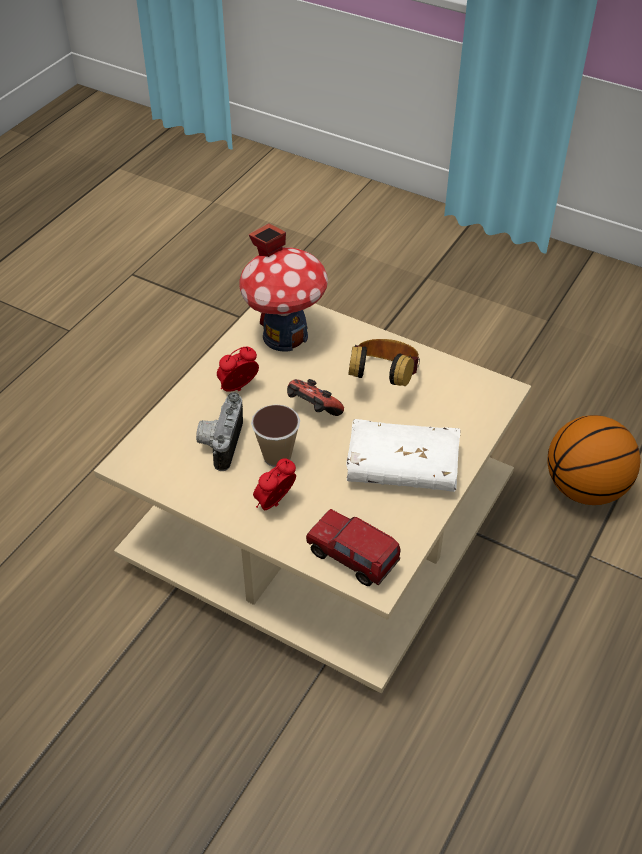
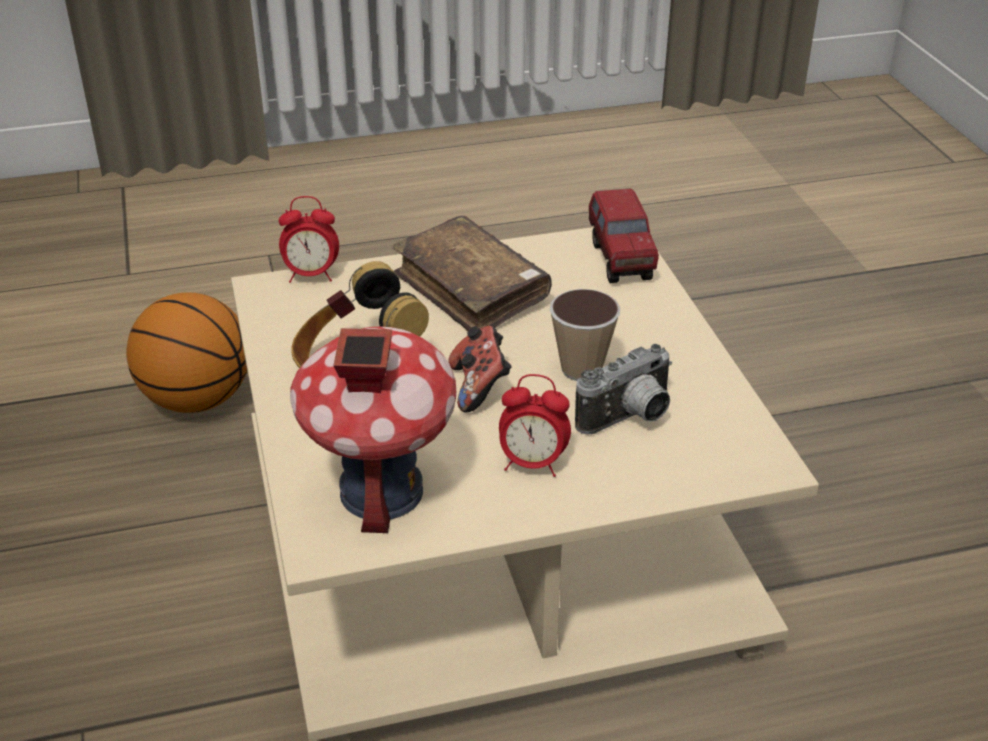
camera: 135 degrees left, 10 degrees down
alarm clock [253,458,296,510] -> alarm clock moved to [279,196,339,283]
white book [346,419,460,492] -> brown book [392,216,552,331]

